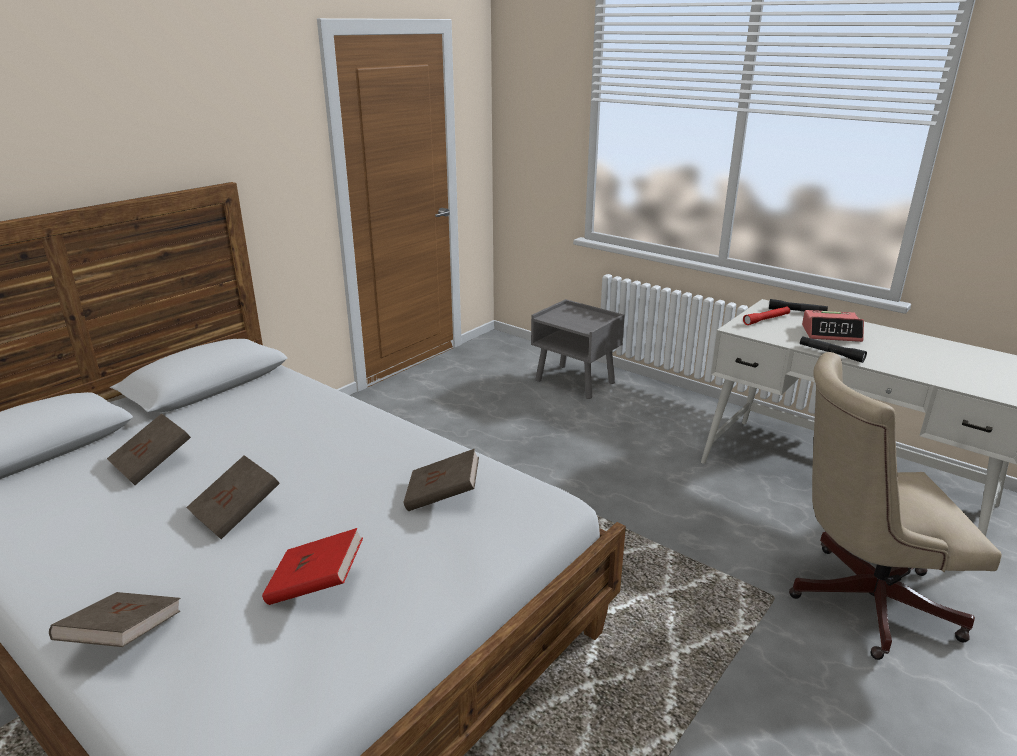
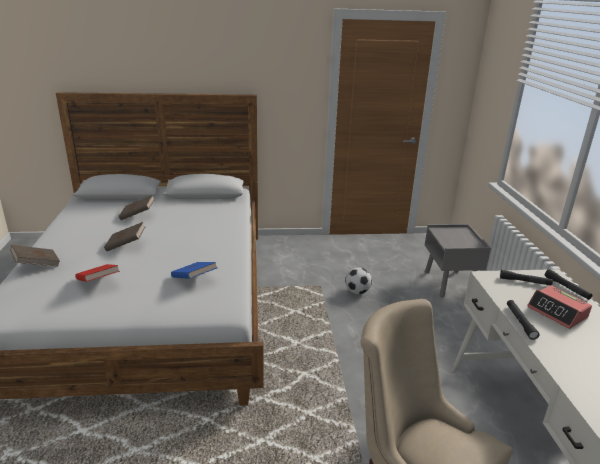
camera: 45 degrees right, 0 degrees up
brown book [403,449,479,511] -> blue book [171,262,217,279]
red flashlight [743,307,790,325] -> black flashlight [500,270,553,286]
none -> football [345,268,372,294]

